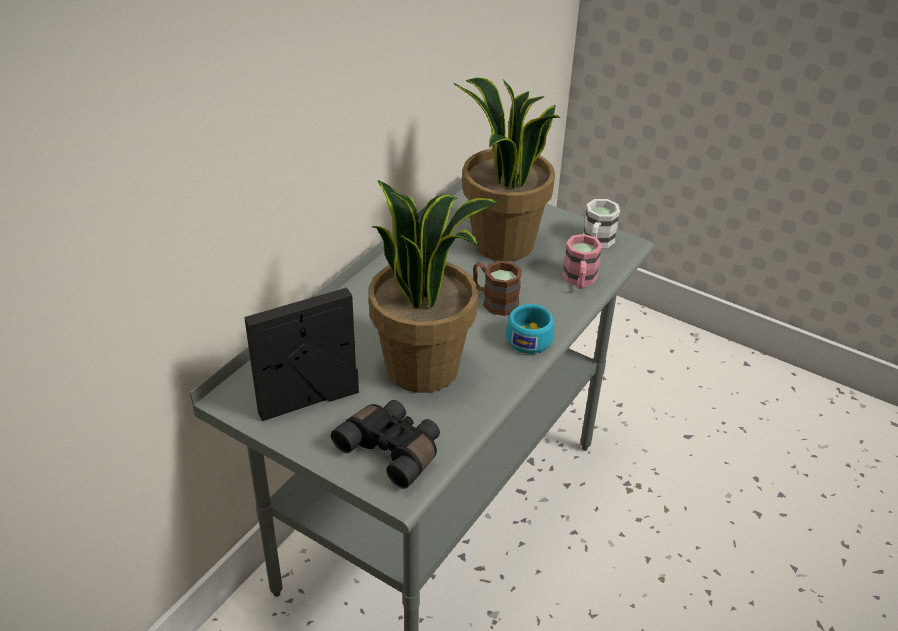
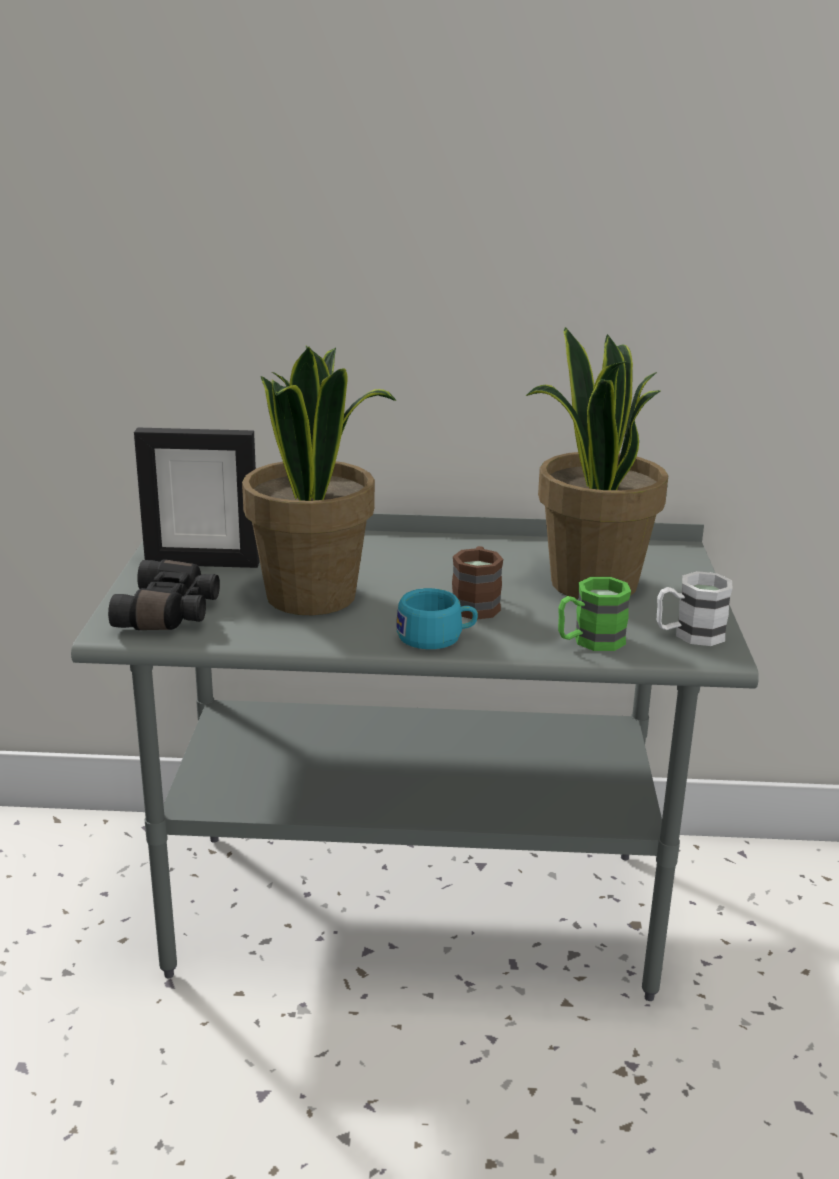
camera: 60 degrees right, 15 degrees down
picture frame [244,288,359,421] -> picture frame turned 150 degrees clockwise [134,428,260,568]
pink mug [562,234,602,289] -> green mug [558,577,631,651]

